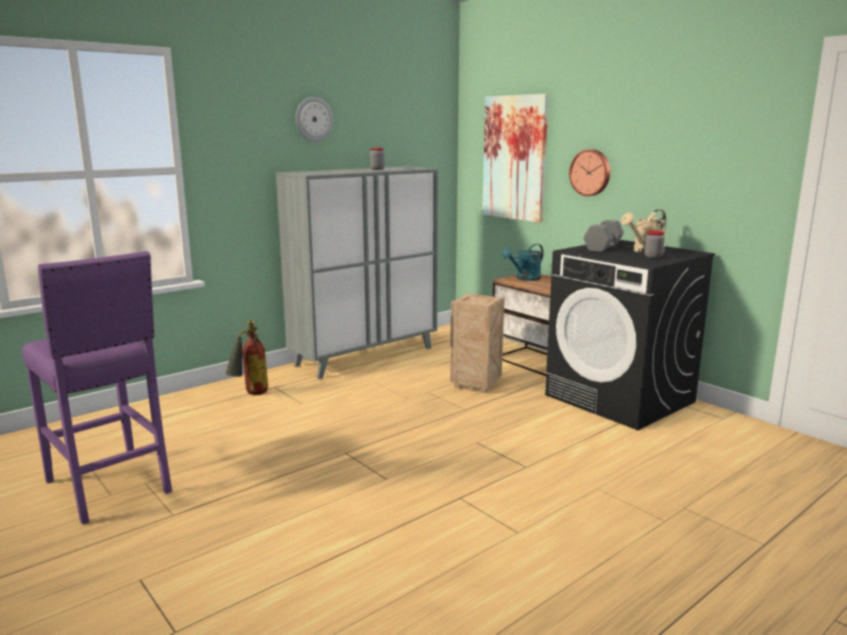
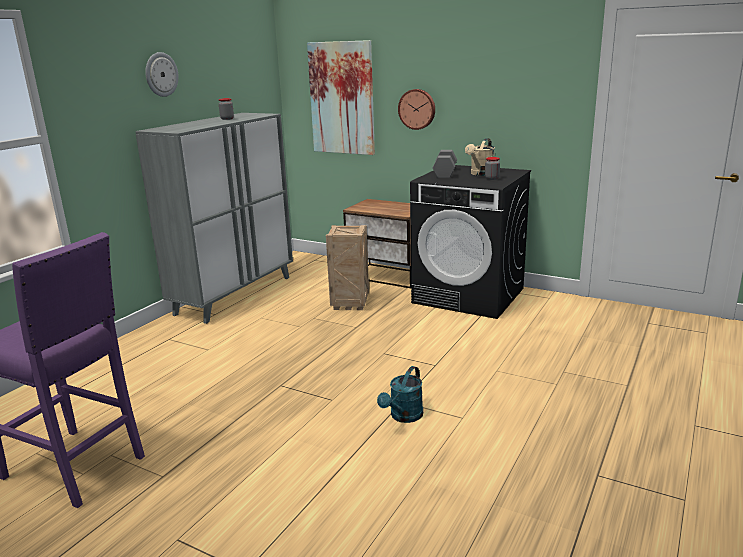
camera: 20 degrees left, 5 degrees up
fire extinguisher [225,320,268,395] -> none
turquoise watering can [502,244,544,281] -> turquoise watering can moved to [377,366,423,423]

